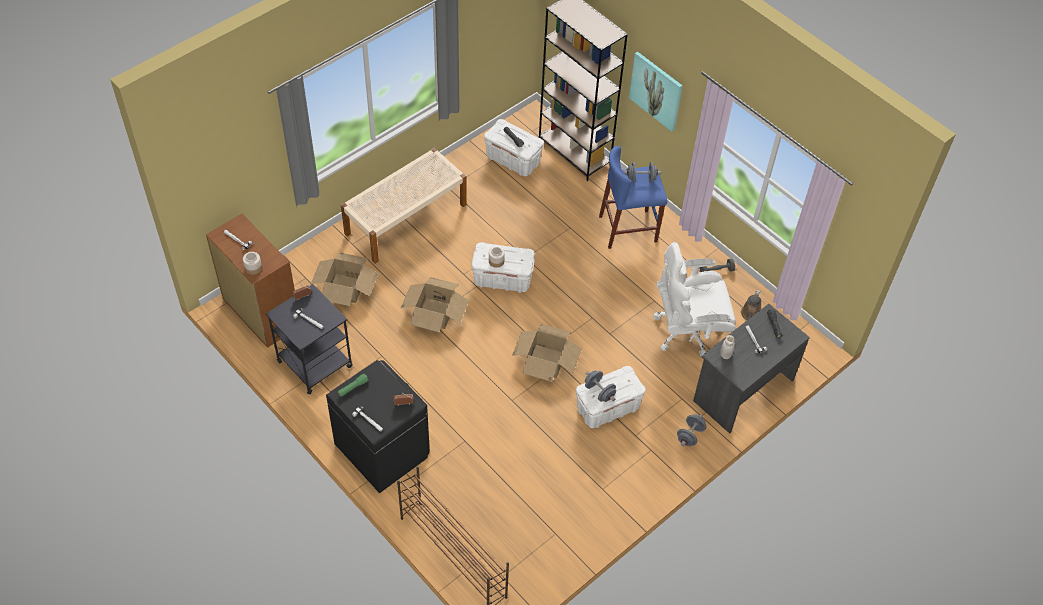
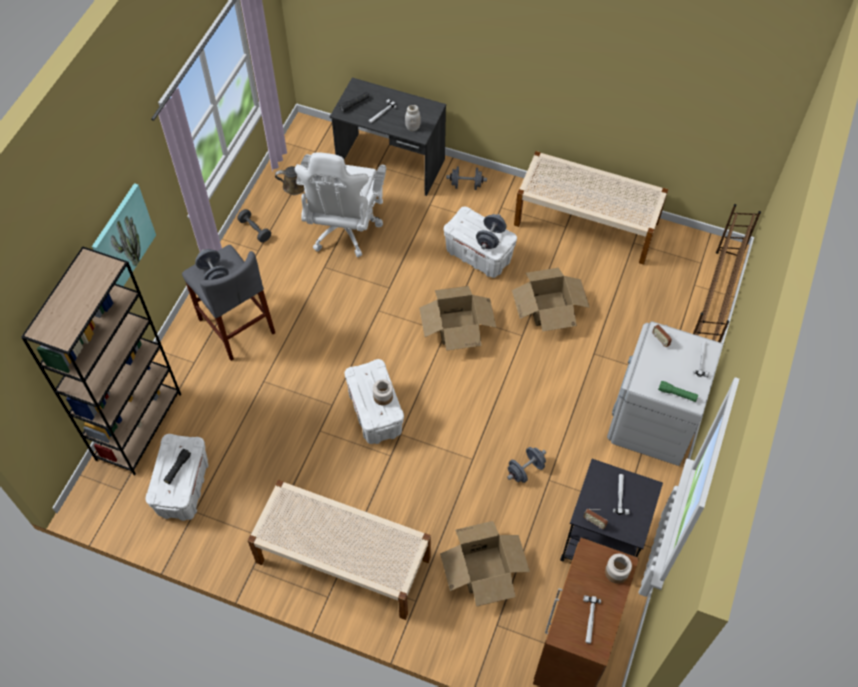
camera: 115 degrees left, 5 degrees up
black washing machine [326,360,430,493] -> white washing machine [607,321,723,466]
cardboard box [401,277,469,332] -> cardboard box moved to [512,268,590,332]
blue stool [599,146,667,249] -> grey stool [182,245,275,361]
white office chair [653,242,736,357] -> white office chair turned 45 degrees clockwise [295,152,386,257]
none -> grey dumbbell [507,447,546,483]
none -> beige bench [514,151,668,265]

